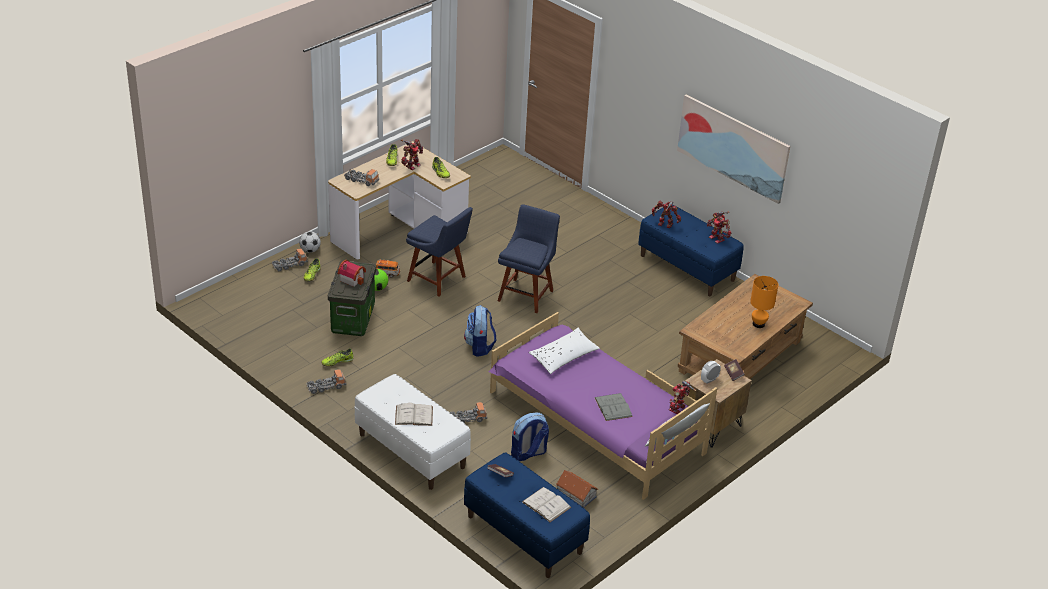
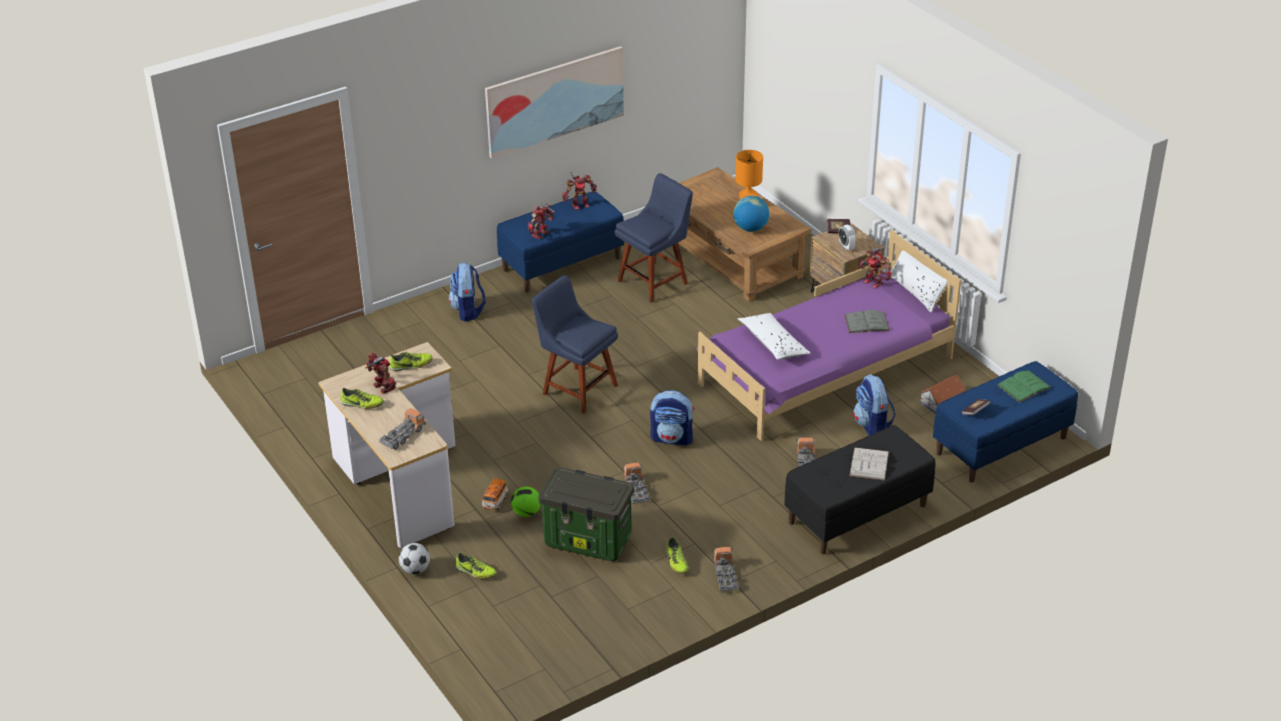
camera: 75 degrees left, 0 degrees up
toy truck [272,249,308,271] -> toy truck moved to [623,463,650,504]
toy house [338,260,366,287] -> none
white bench [354,374,471,490] -> black bench [784,425,936,554]
blue chair [406,207,473,297] -> blue chair moved to [615,173,693,303]
white book [522,487,571,522] -> green book [997,370,1052,402]
none -> backpack [448,262,486,322]
none -> globe [733,196,769,232]

